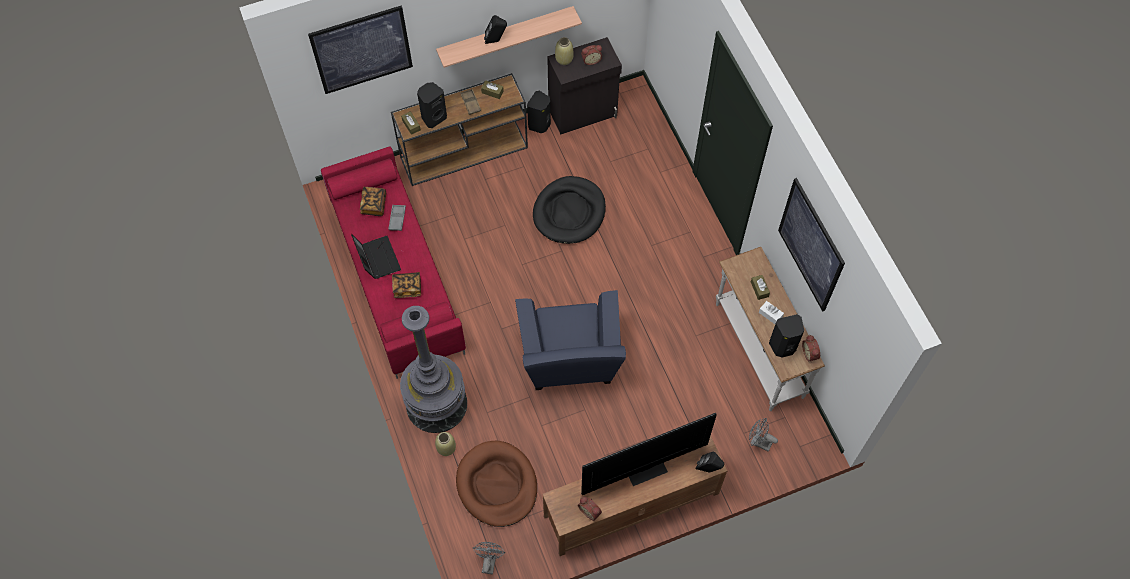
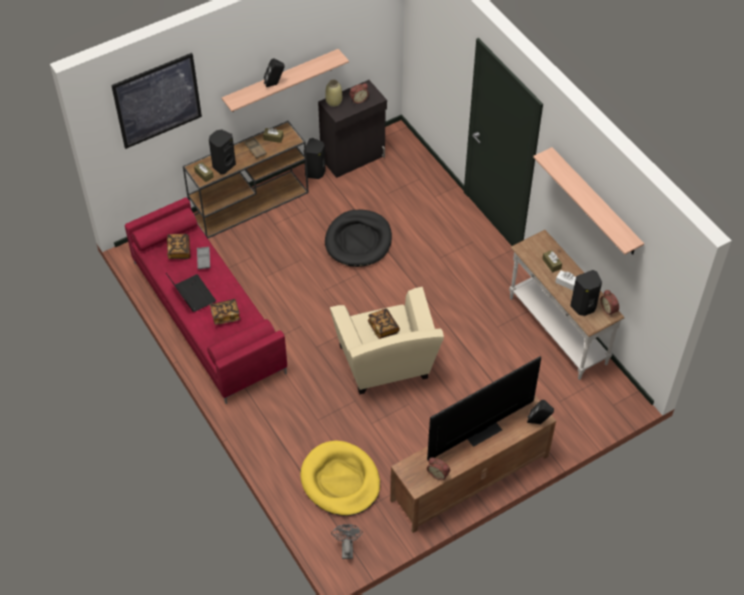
camera: 10 degrees left, 10 degrees down
grey floor lamp [400,306,467,433] -> none
beige vase [435,432,456,456] -> none
brown dog bed [456,441,537,527] -> yellow dog bed [300,440,380,516]
blue armchair [515,290,626,390] -> beige armchair [330,286,444,394]
grey fan [749,418,778,452] -> none
picture [778,178,845,312] -> shelf [533,147,644,255]
none -> book [368,309,400,339]

